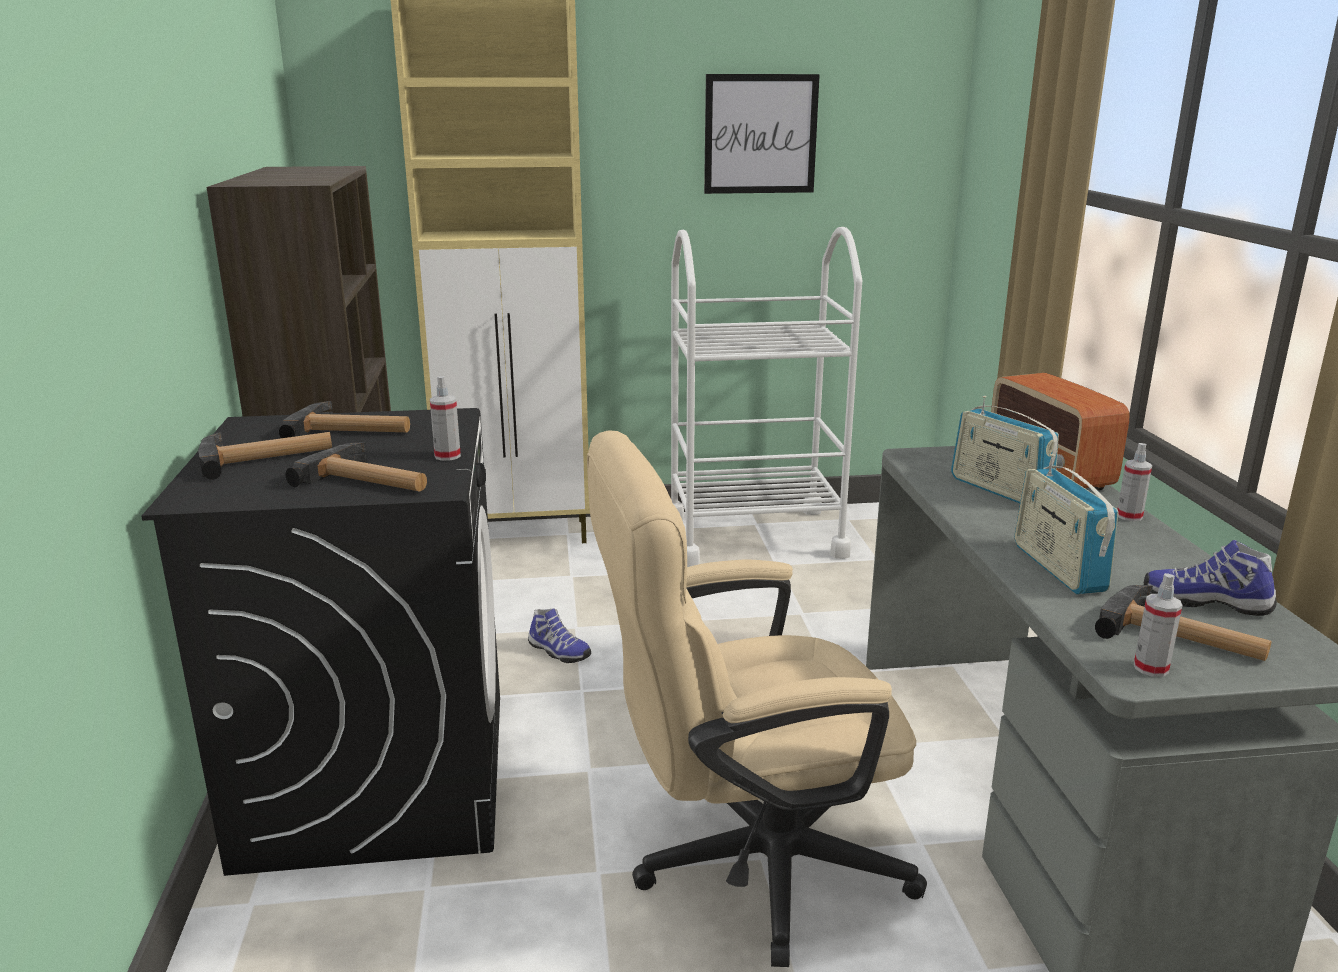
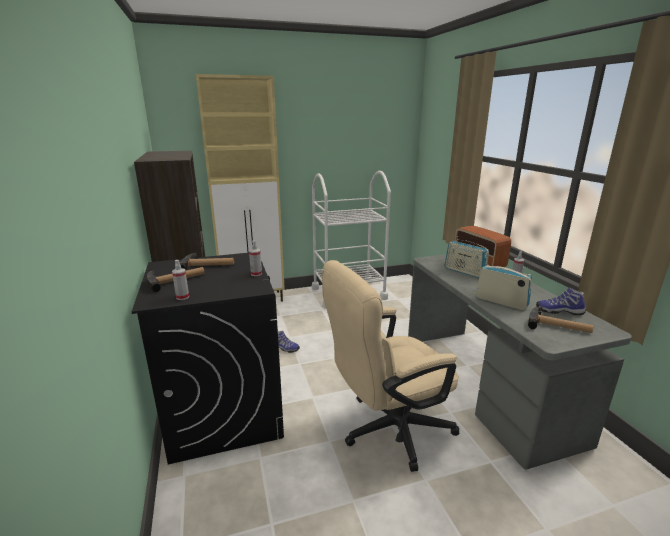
camera: 10 degrees left, 0 degrees up
hammer [286,442,427,492] -> none
picture [704,74,820,194] -> none
radio [1014,454,1119,594] -> radio turned 150 degrees clockwise [476,265,532,310]
spray bottle [1134,573,1182,677] -> spray bottle moved to [172,260,189,300]

